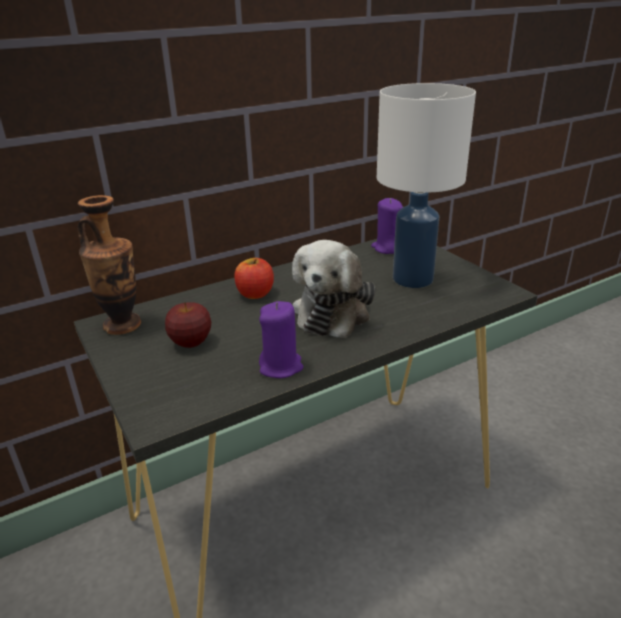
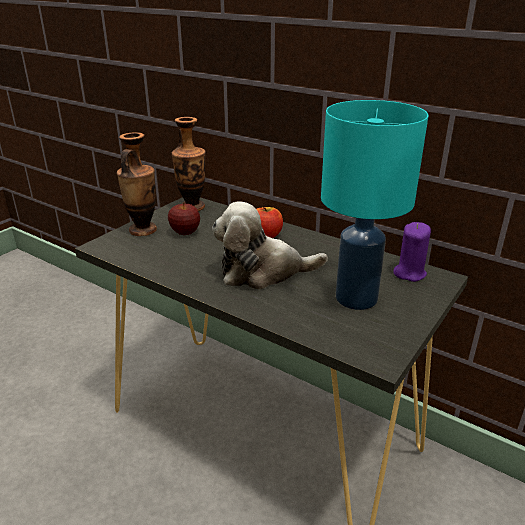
camera: 65 degrees right, 0 degrees up
purple candle [259,301,303,378] -> none
white table lamp [377,83,476,288] -> turquoise table lamp [321,100,429,310]
none -> vase [117,132,157,236]

